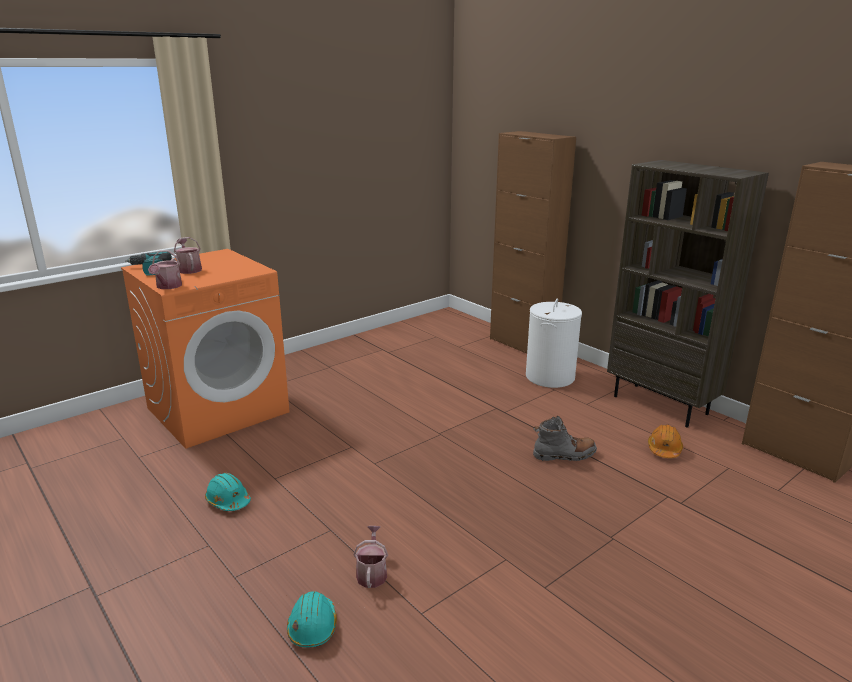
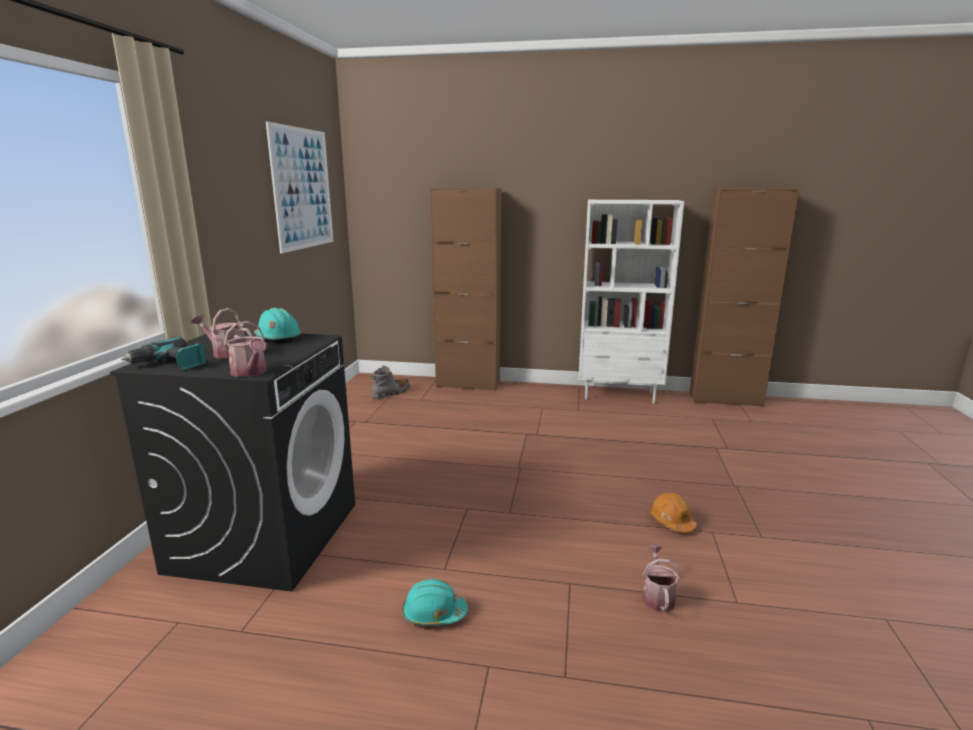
camera: 40 degrees left, 5 degrees down
orange washing machine [121,249,289,449] -> black washing machine [110,331,355,592]
turquoise hard hat [287,591,337,647] -> turquoise hard hat moved to [254,308,302,343]
watering can [353,526,388,588] -> watering can turned 45 degrees clockwise [642,546,681,612]
white laundry basket [526,298,582,388] -> none
grey boot [533,416,597,461] -> grey boot moved to [370,366,410,399]
brown bookcase [607,160,769,428] -> white bookcase [578,200,684,404]
orange hard hat [648,424,683,458] -> orange hard hat moved to [649,493,697,532]
none -> picture [266,121,334,253]

